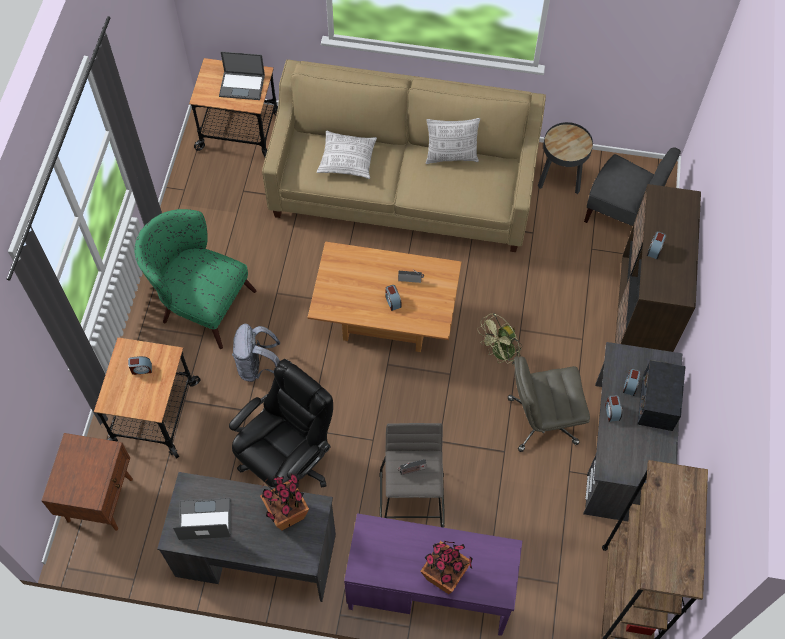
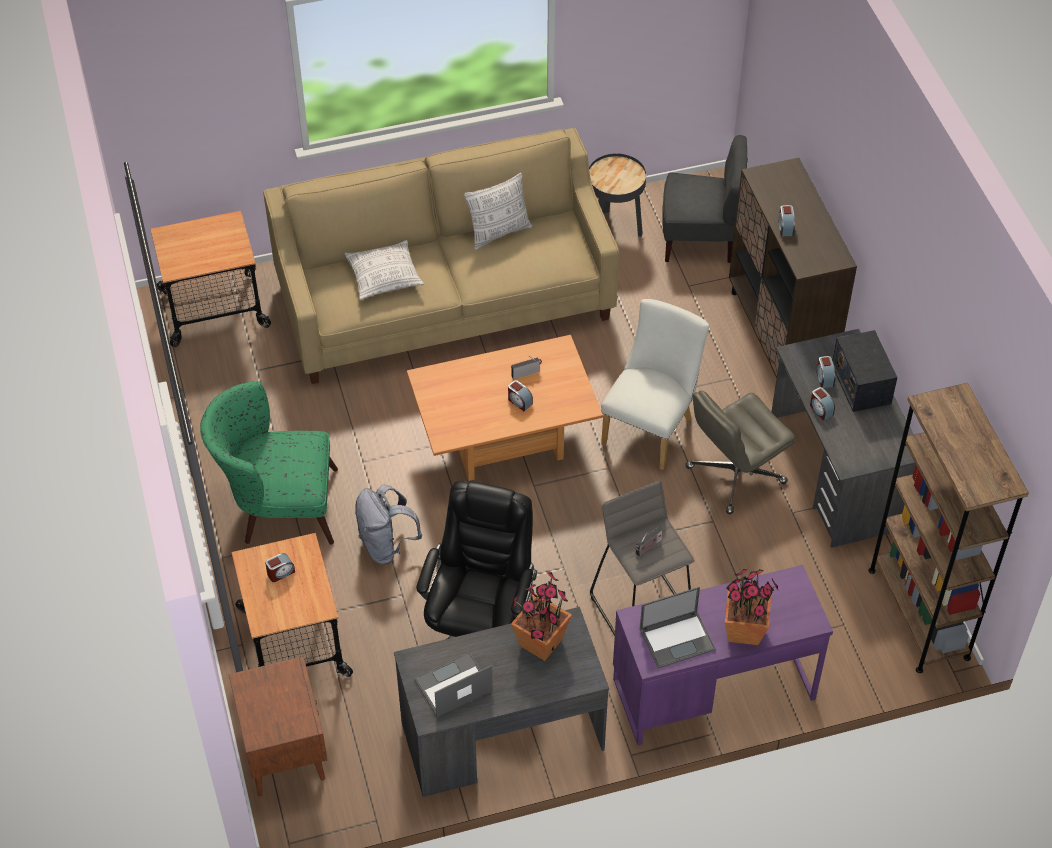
camera: 25 degrees left, 10 degrees down
laptop [219,52,265,100] -> laptop moved to [640,587,716,669]
green fan [477,313,522,364] -> white chair [601,299,709,470]

